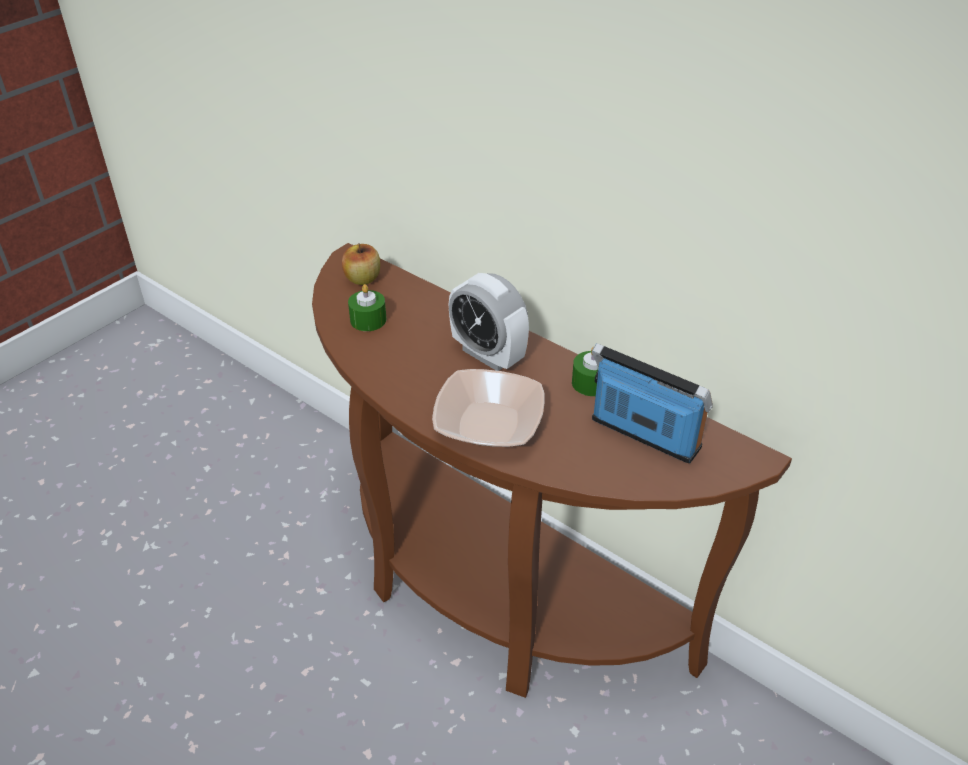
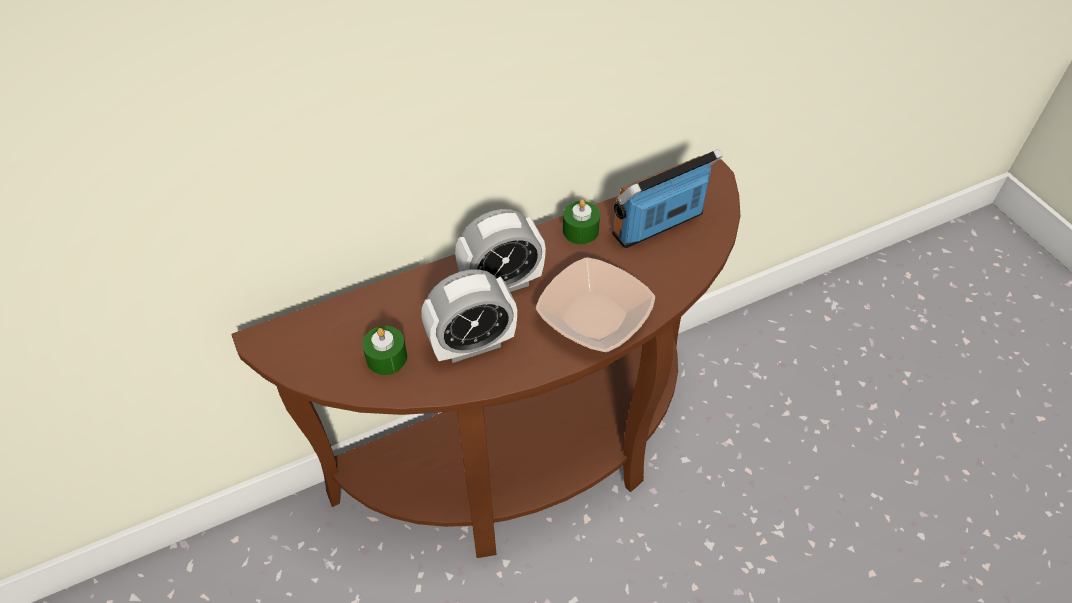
camera: 65 degrees left, 10 degrees up
apple [342,243,380,285] -> none
none -> alarm clock [421,269,517,363]

